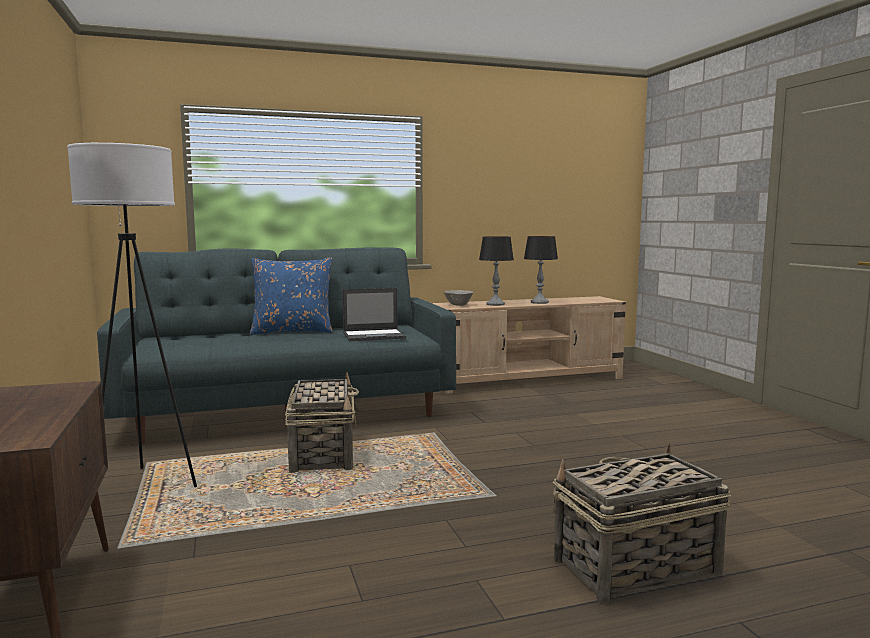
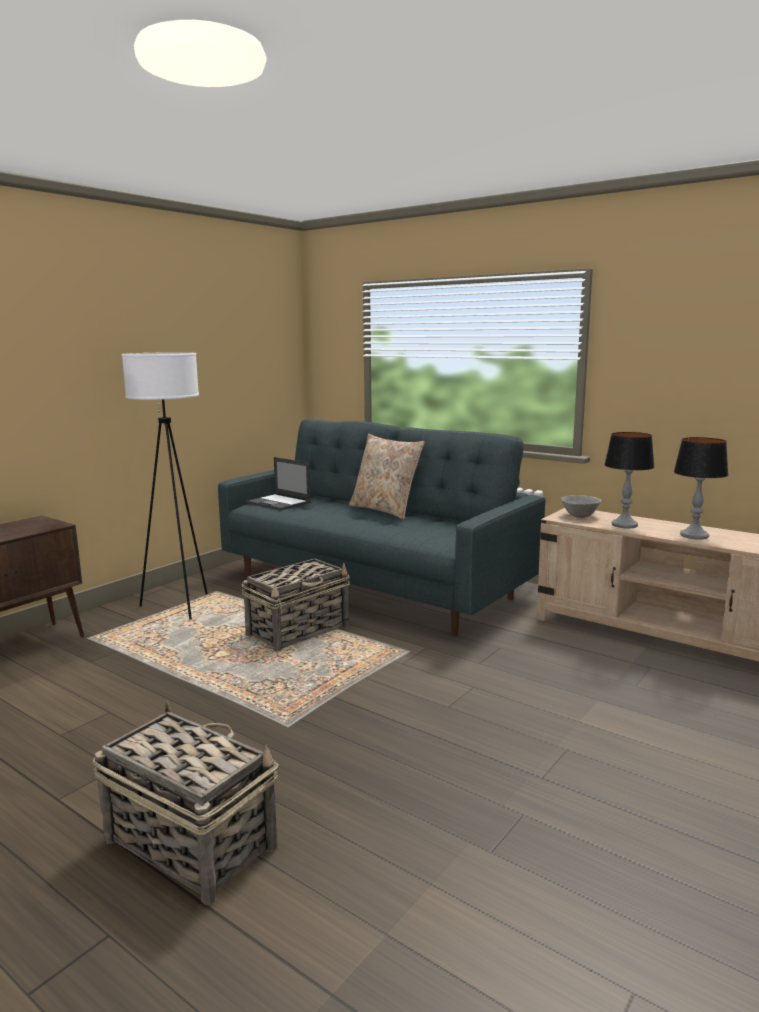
camera: 55 degrees right, 5 degrees up
blue pillow [250,257,333,335] -> beige pillow [349,434,425,520]
laptop [343,288,406,341] -> laptop moved to [246,457,311,511]

